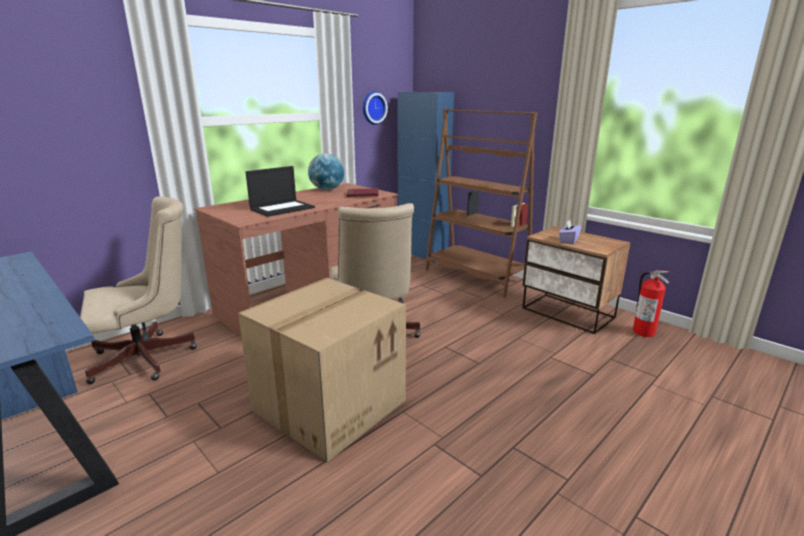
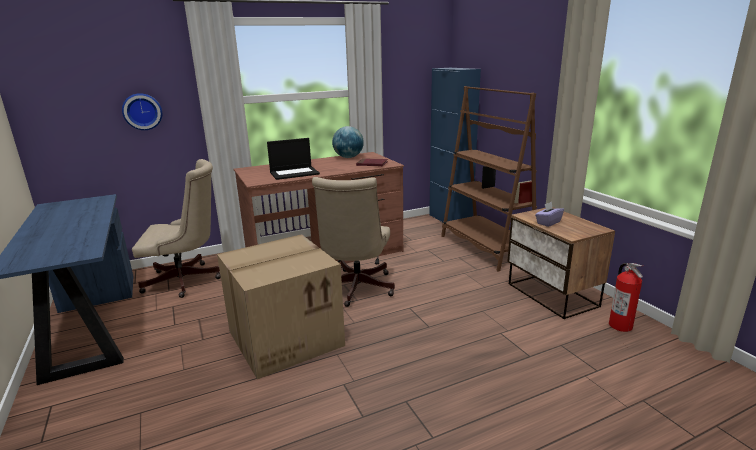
camera: 20 degrees right, 0 degrees up
wall clock [363,91,388,125] -> wall clock moved to [122,93,162,130]

